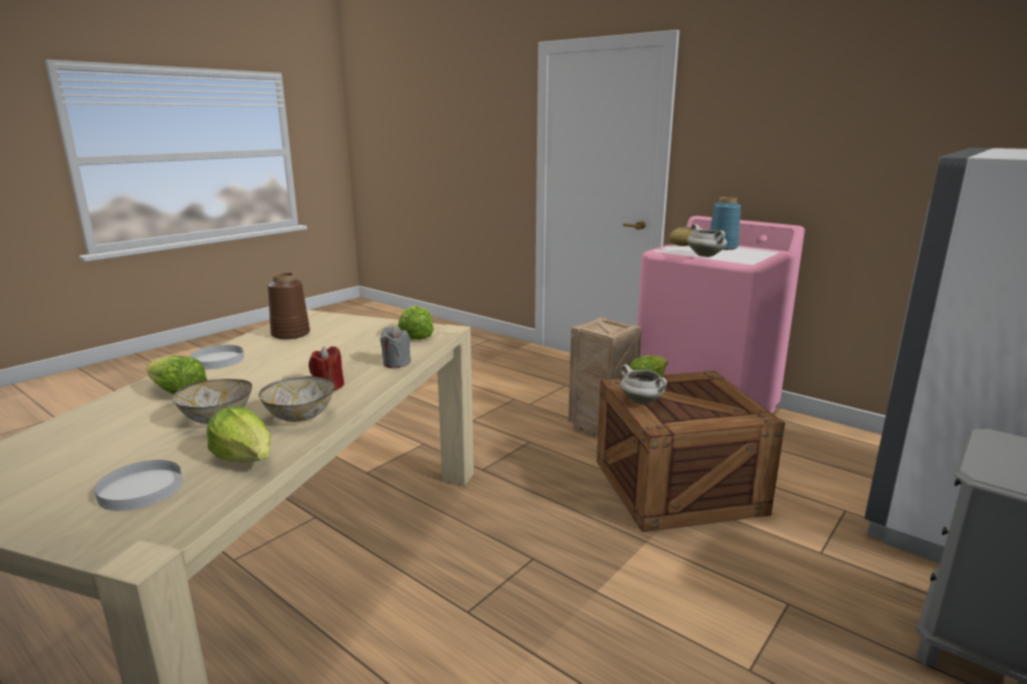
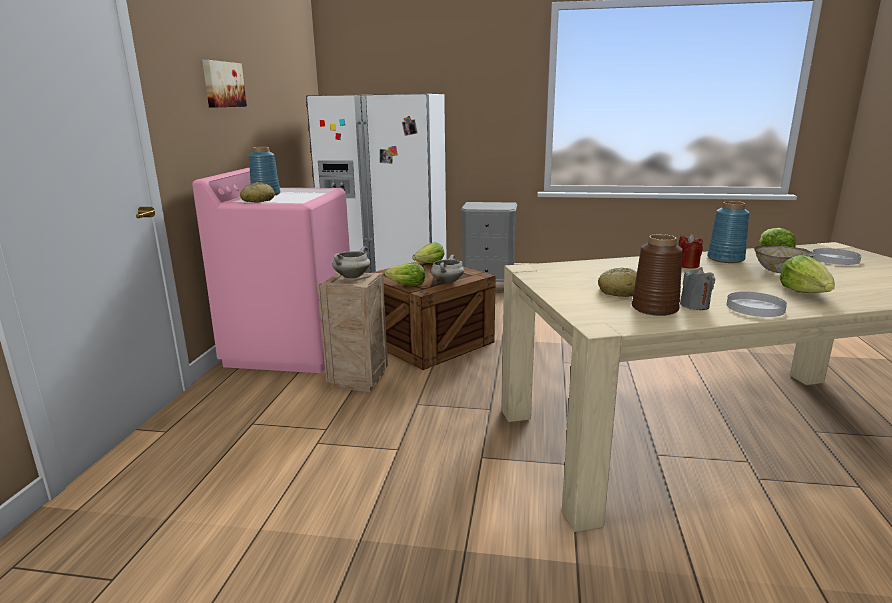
camera: 120 degrees left, 0 degrees up
bowl [259,376,335,422] -> blue vase [707,201,750,263]
grey candle [380,326,411,368] -> grey candle moved to [680,267,715,310]
lettuce [398,306,434,340] -> lettuce moved to [412,242,445,263]
white cooking pot [687,224,727,257] -> white cooking pot moved to [332,246,370,278]
none -> picture [202,60,247,108]
none -> bread [598,268,637,297]

